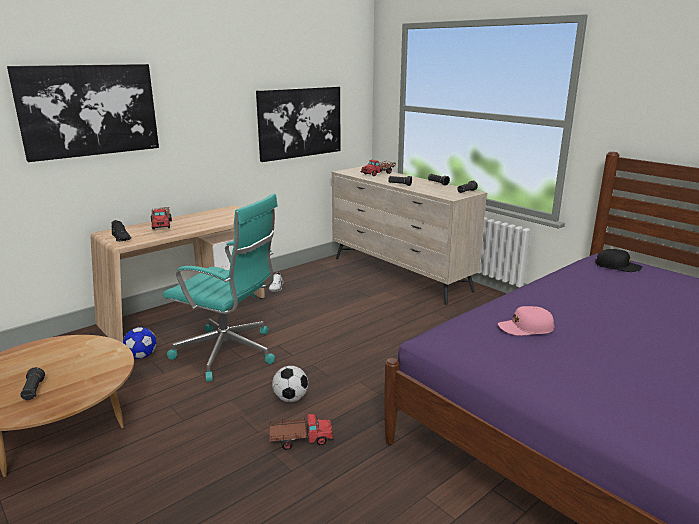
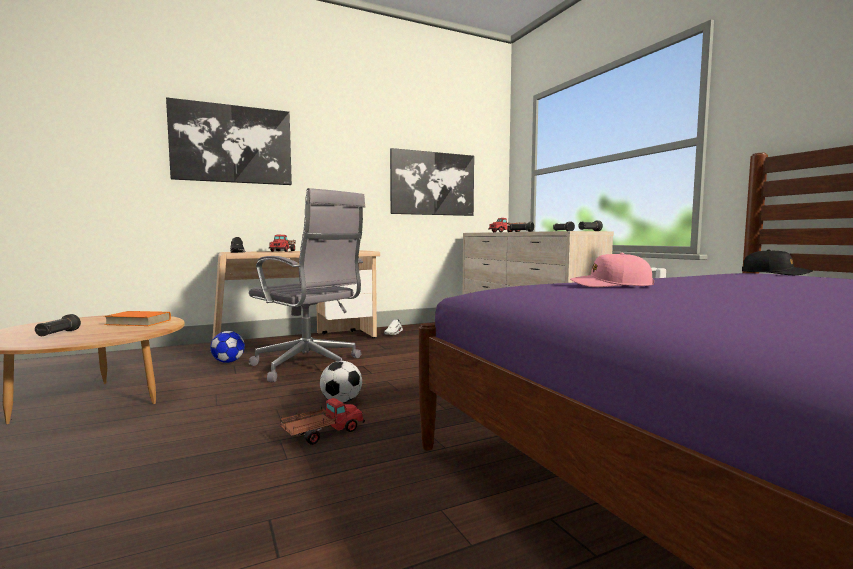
camera: 15 degrees right, 15 degrees down
turquoise office chair [163,194,278,382] -> grey office chair [249,188,365,382]
toy truck [269,414,334,450] -> toy truck turned 45 degrees counterclockwise [280,398,365,445]
none -> orange book [104,311,171,326]

